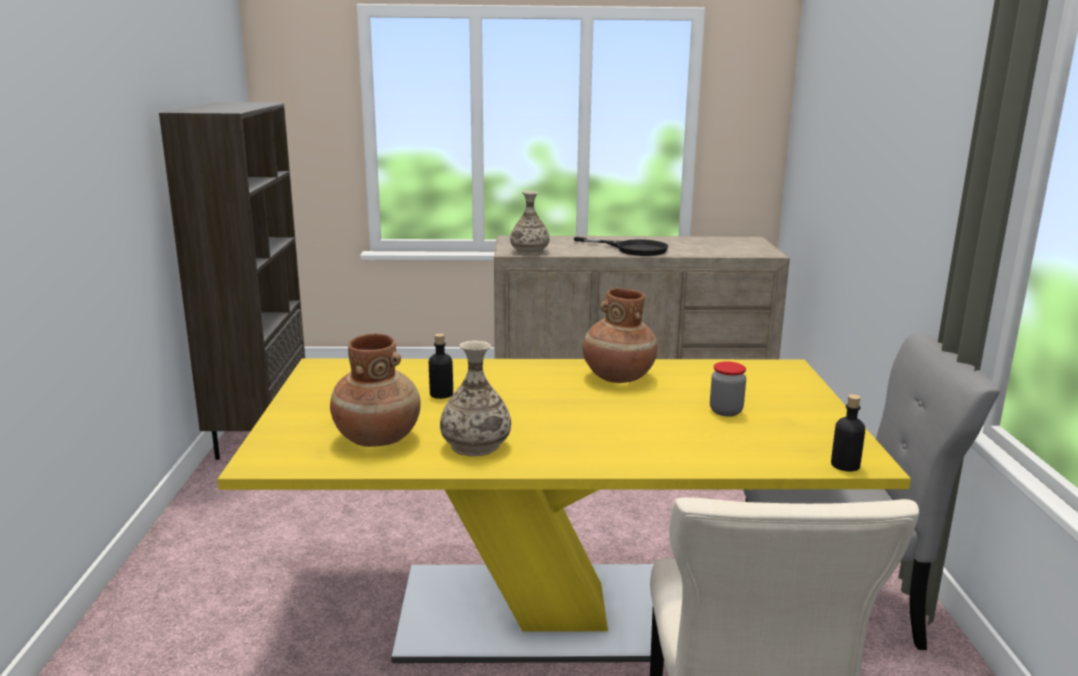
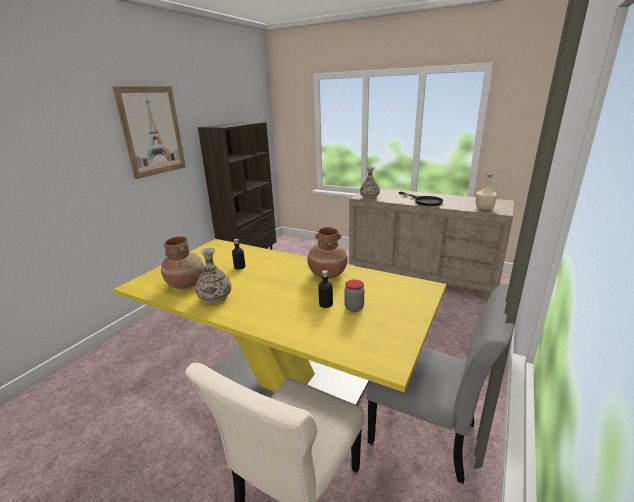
camera: 30 degrees right, 5 degrees up
black bottle [831,394,865,471] -> black bottle moved to [318,270,333,308]
none -> picture [113,86,186,179]
none -> beige bottle [476,174,497,210]

